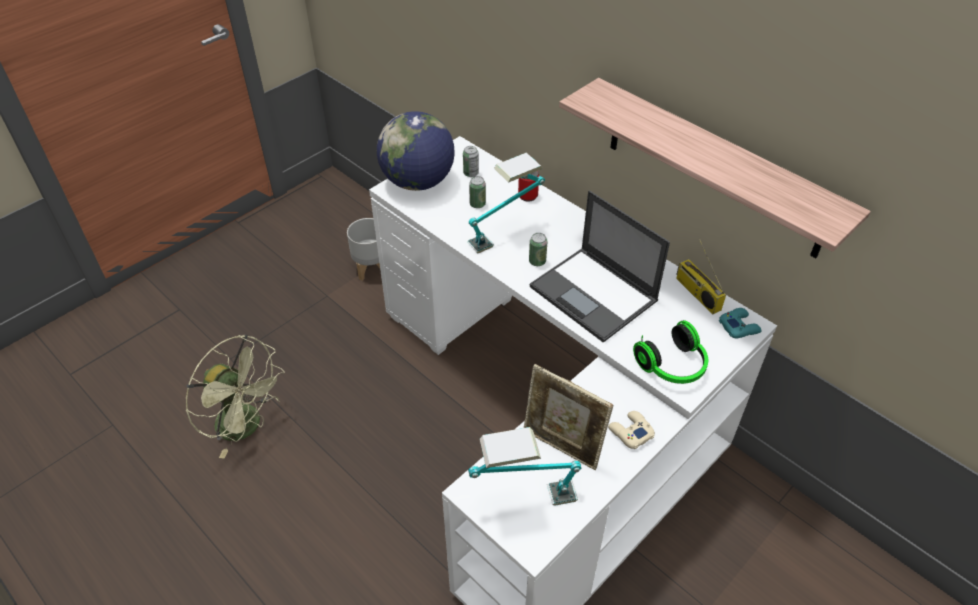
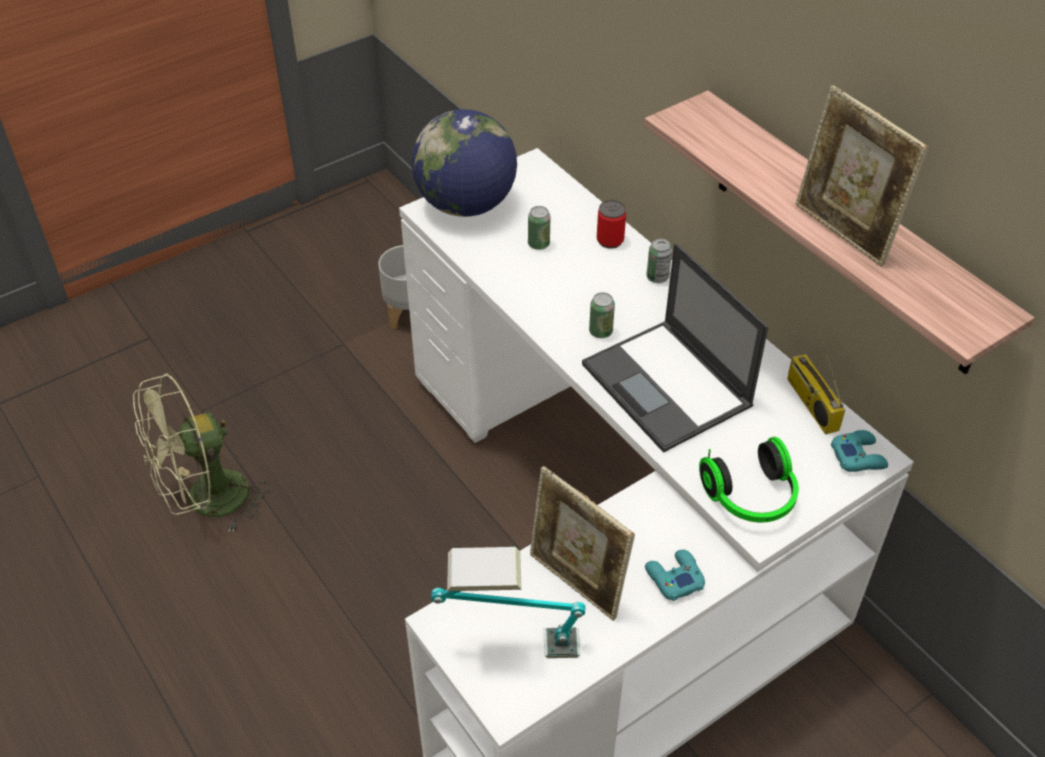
camera: 10 degrees right, 0 degrees up
green fan [186,335,285,458] -> green fan turned 105 degrees clockwise [133,373,270,532]
can [463,146,479,177] -> can moved to [646,239,672,283]
table lamp [468,152,545,253] -> none
beige game controller [608,411,655,449] -> turquoise game controller [645,550,705,601]
none -> picture frame [795,85,929,267]

